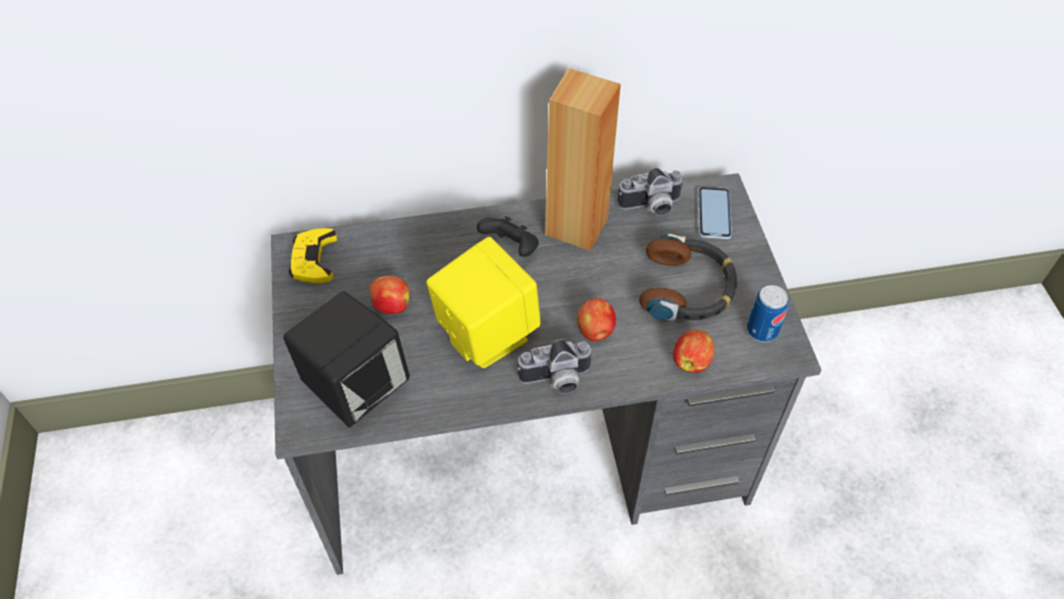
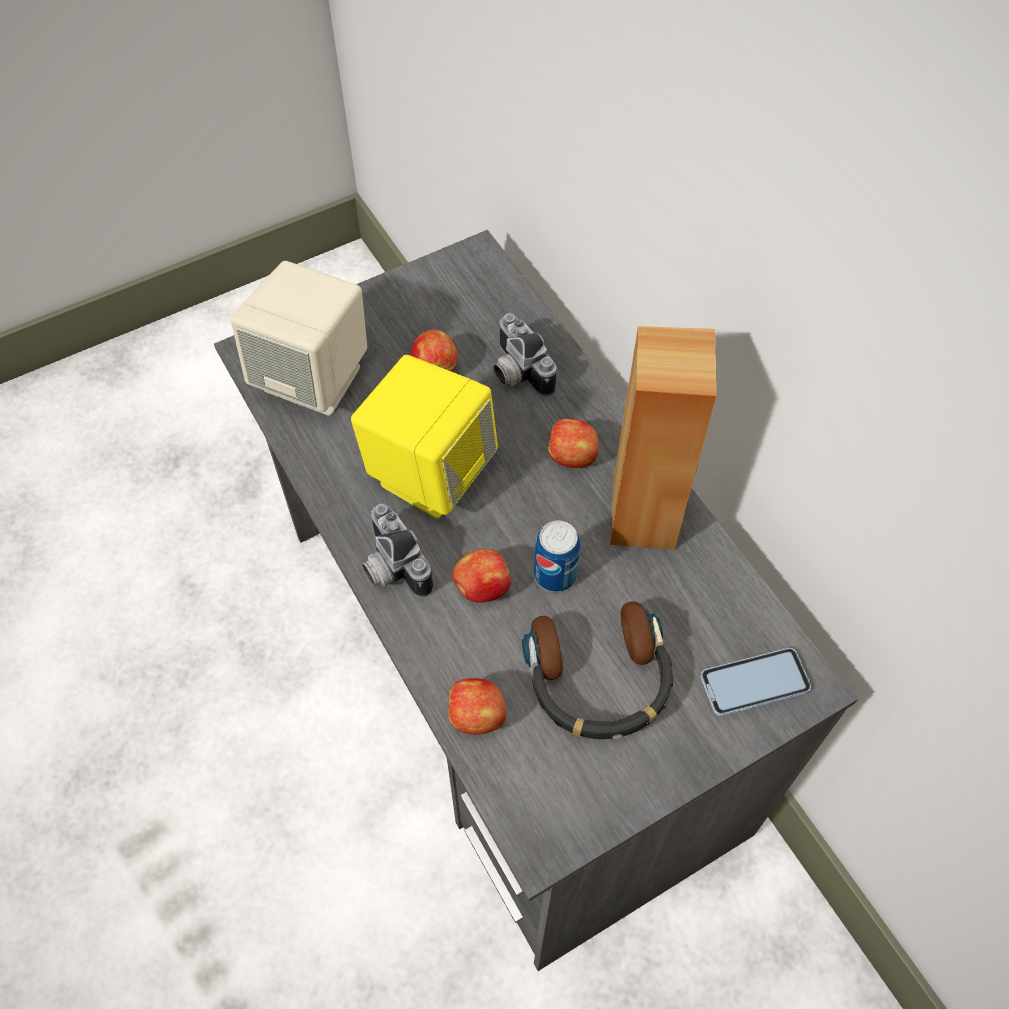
camera: 70 degrees right, 5 degrees up
black speaker [283,292,410,427] -> beige speaker [231,261,367,416]
yellow game controller [289,228,337,283] -> none
black game controller [477,216,539,257] -> apple [548,419,599,468]
camera [617,168,685,216] -> camera moved to [493,313,557,397]
can [747,285,789,342] -> can moved to [534,521,580,592]

